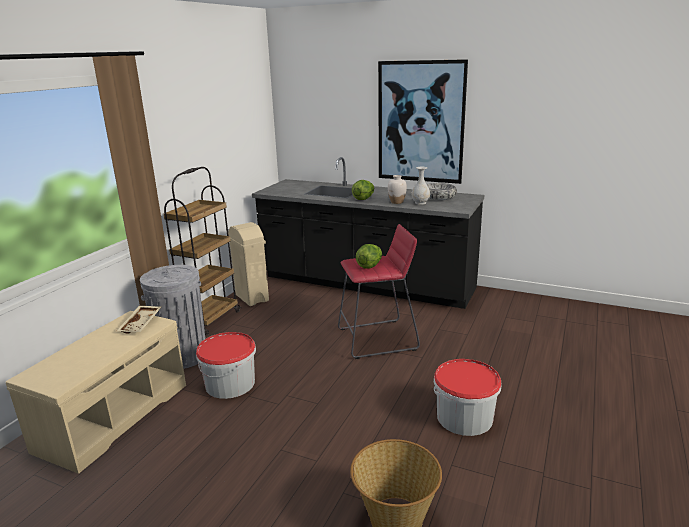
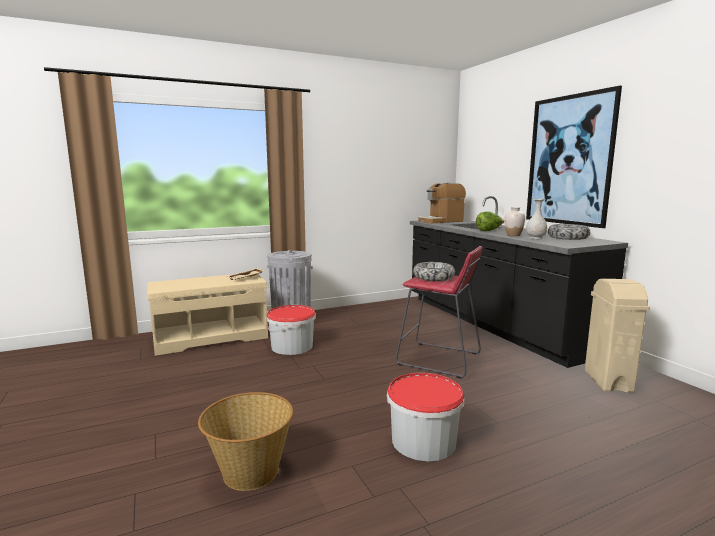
camera: 40 degrees right, 10 degrees down
brown cart [164,167,241,336] -> none
beige trash can [228,222,269,306] -> beige trash can moved to [585,279,650,393]
lettuce [356,244,382,269] -> bowl [413,262,455,281]
none -> coffee machine [418,182,466,223]

